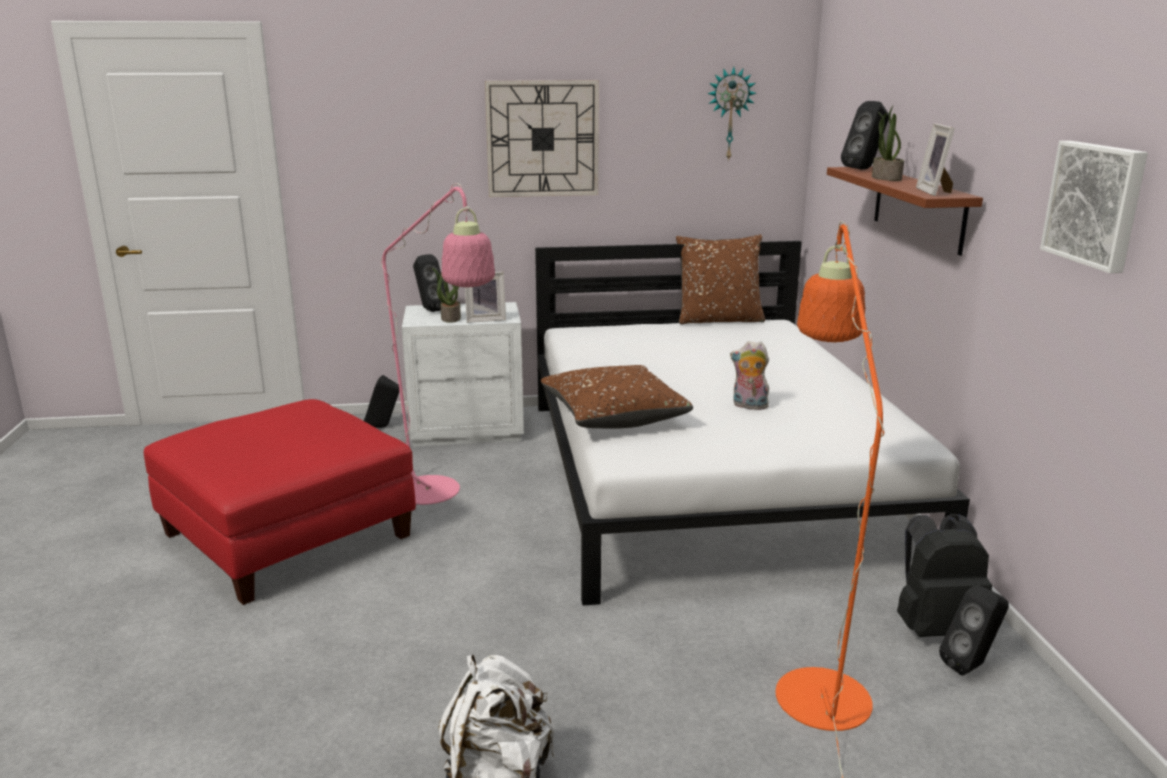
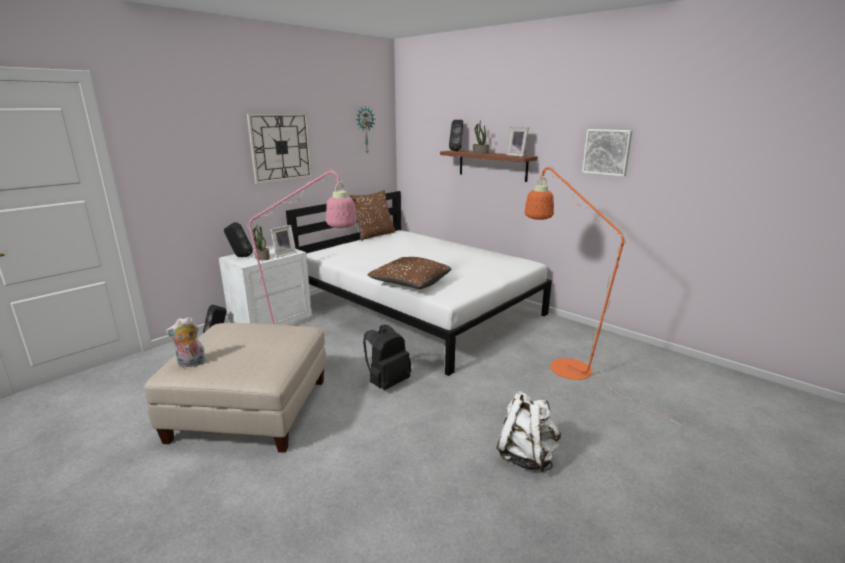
camera: 40 degrees left, 0 degrees up
red ottoman [144,399,416,605] -> beige ottoman [144,323,326,453]
plush toy [730,341,769,410] -> plush toy moved to [166,317,207,368]
black backpack [897,514,992,637] -> black backpack moved to [363,324,411,390]
black speaker [939,585,1009,676] -> none

